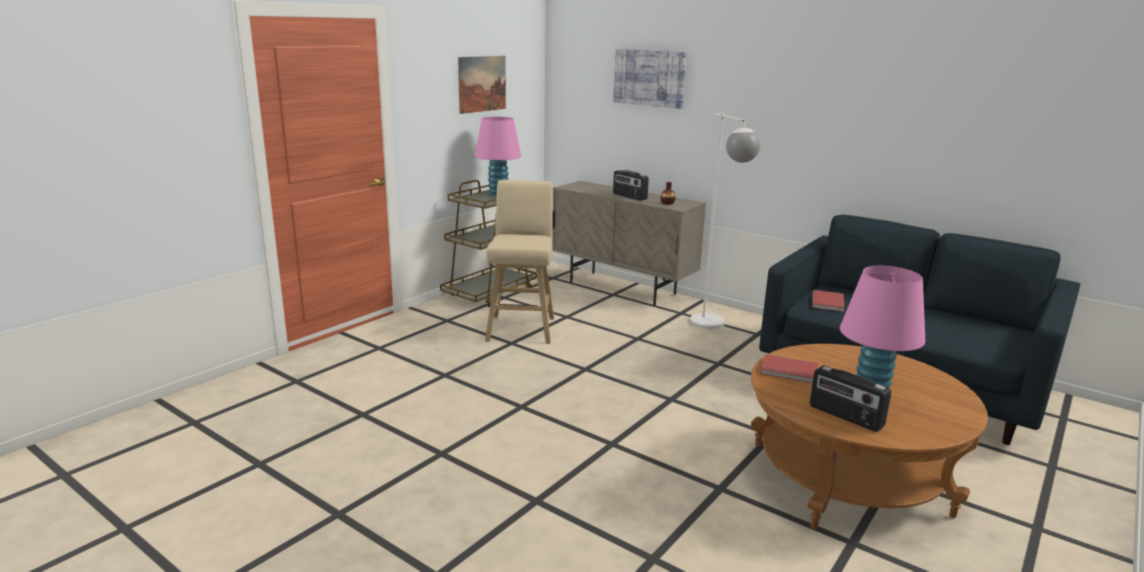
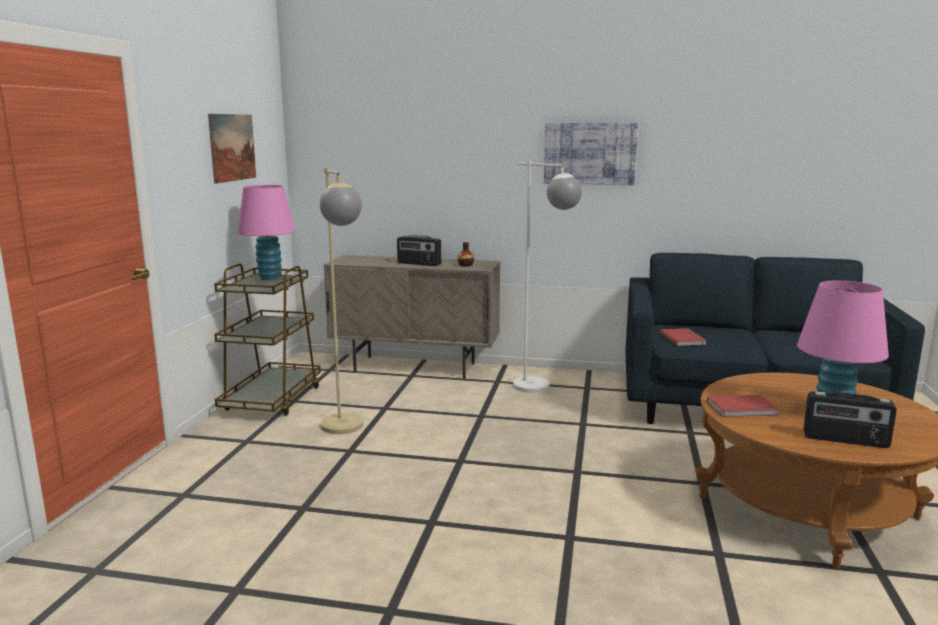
camera: 25 degrees left, 5 degrees down
beige stool [485,180,554,344] -> beige floor lamp [320,168,363,434]
picture [613,49,686,109] -> picture moved to [544,123,638,185]

